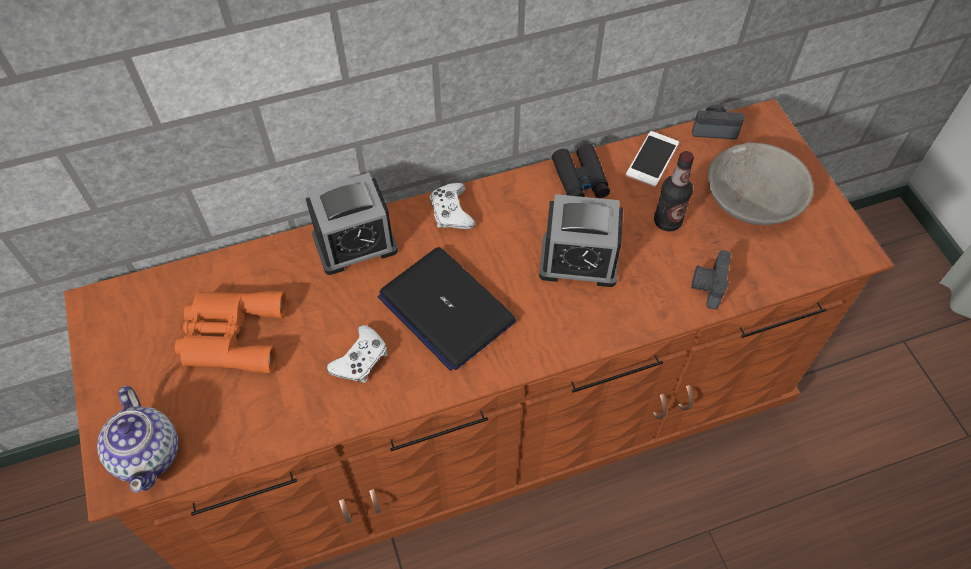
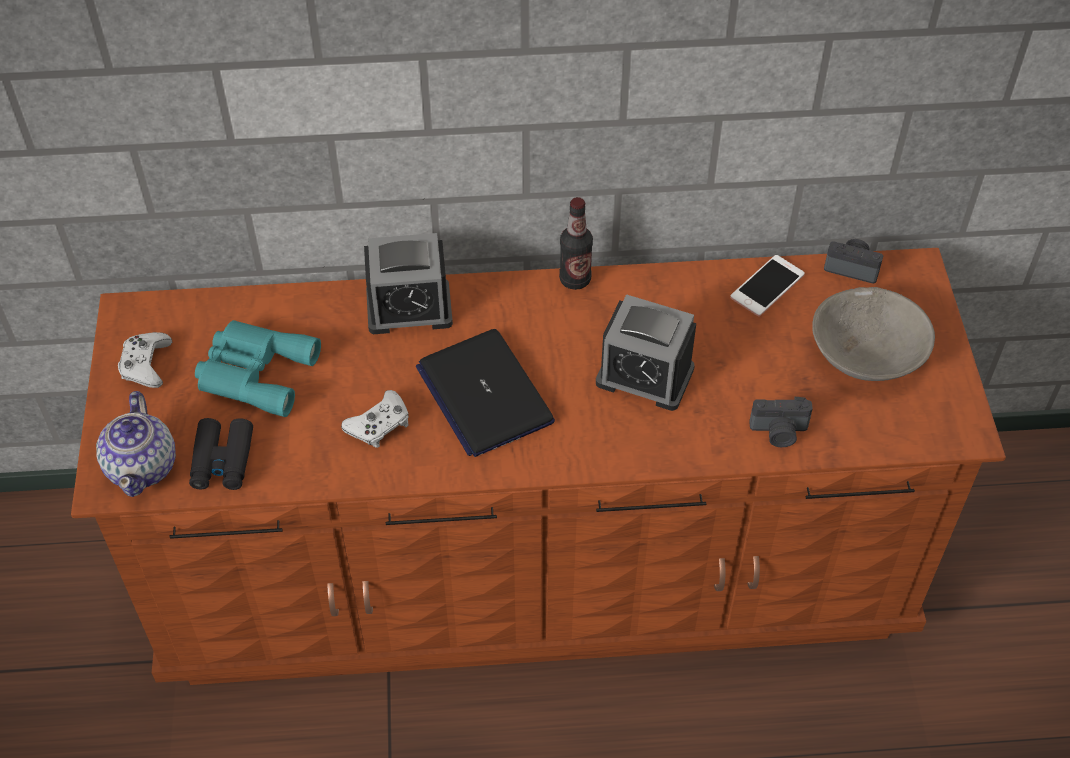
camera: 15 degrees right, 5 degrees down
orange binoculars [175,291,287,373] -> turquoise binoculars [195,320,321,417]
white game controller [430,183,475,229] -> white game controller moved to [118,332,172,388]
black binoculars [552,144,610,198] -> black binoculars moved to [189,418,253,490]
bottle [654,151,694,231] -> bottle moved to [559,197,593,290]
camera [691,250,731,310] -> camera turned 120 degrees counterclockwise [749,397,813,447]

